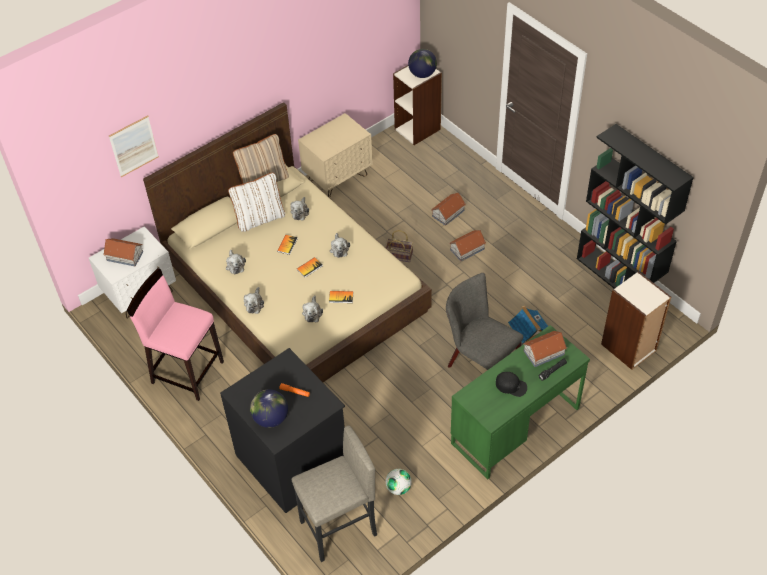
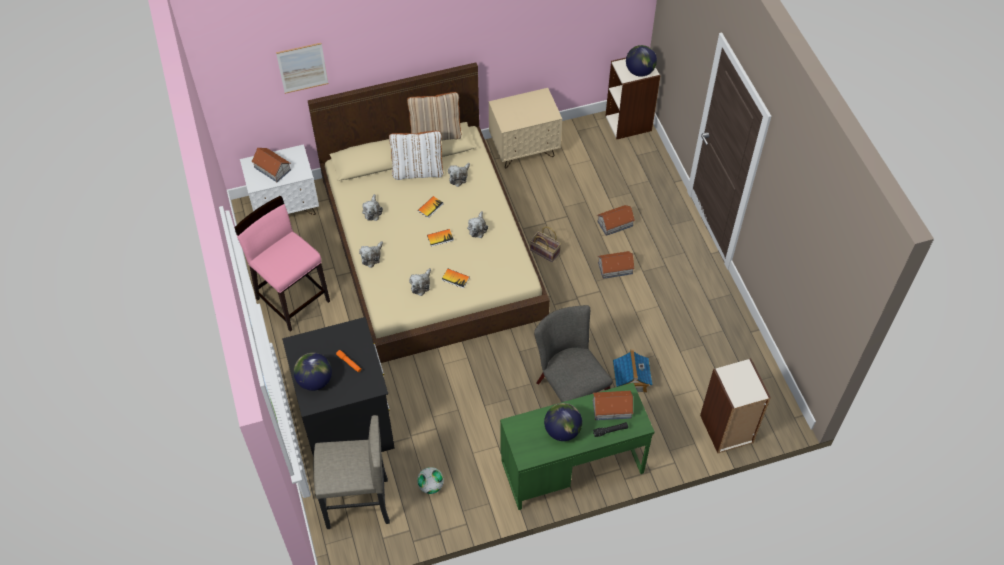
camera: 20 degrees right, 5 degrees up
black cap [496,372,527,397] -> globe [544,403,582,441]
black bookcase [577,124,694,289] -> none

